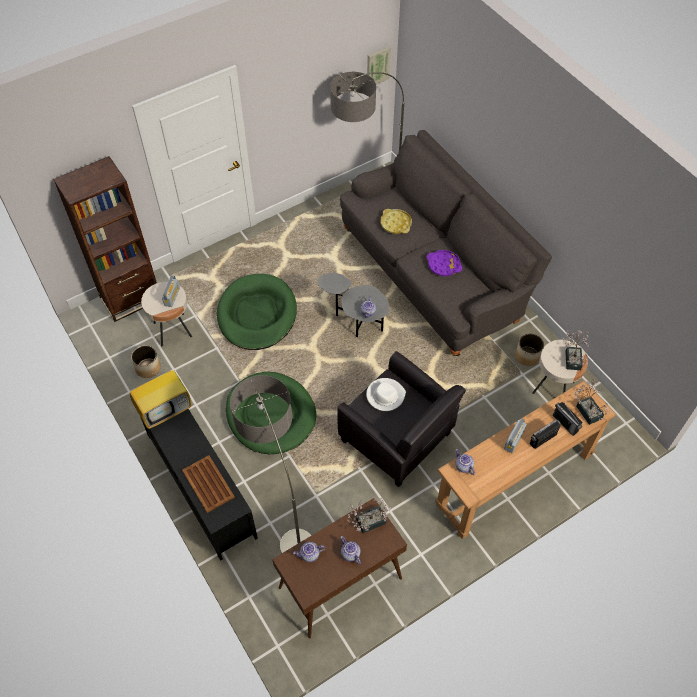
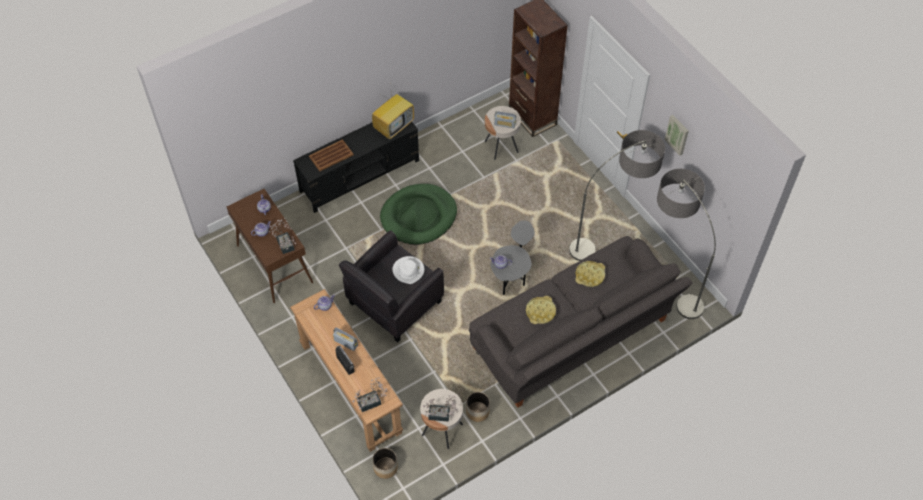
camera: 90 degrees right, 0 degrees up
television [130,358,192,429] -> television turned 105 degrees counterclockwise [372,90,414,139]
planter [131,345,161,378] -> planter moved to [372,448,398,479]
green dog bed [217,274,297,350] -> none
floor lamp [230,375,312,554] -> floor lamp moved to [569,130,665,261]
picture [367,46,391,85] -> picture moved to [665,115,689,156]
purple tray [426,250,462,276] -> yellow tray [526,296,556,324]
radio [553,402,583,436] -> none

